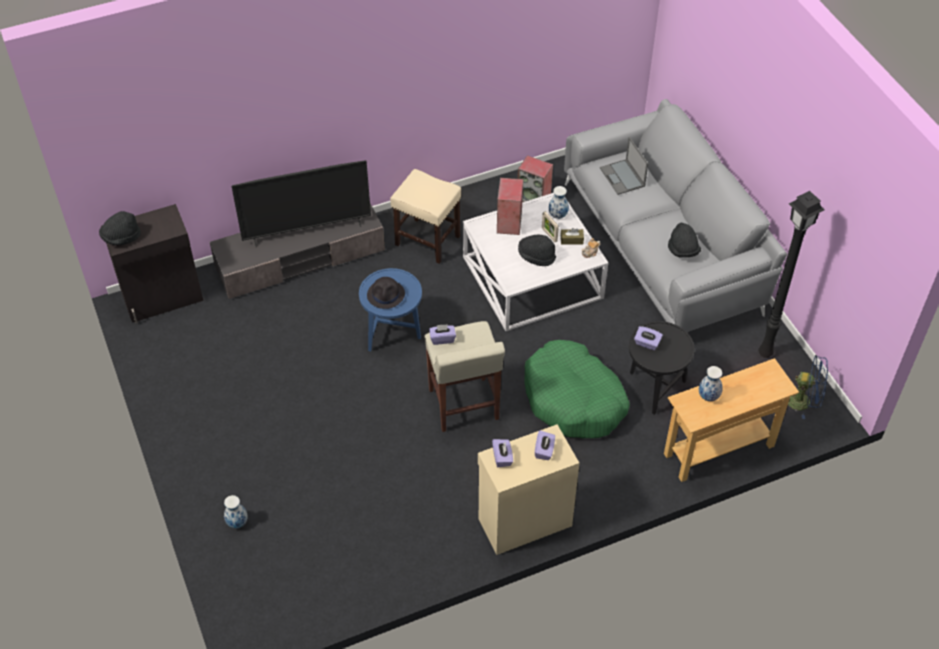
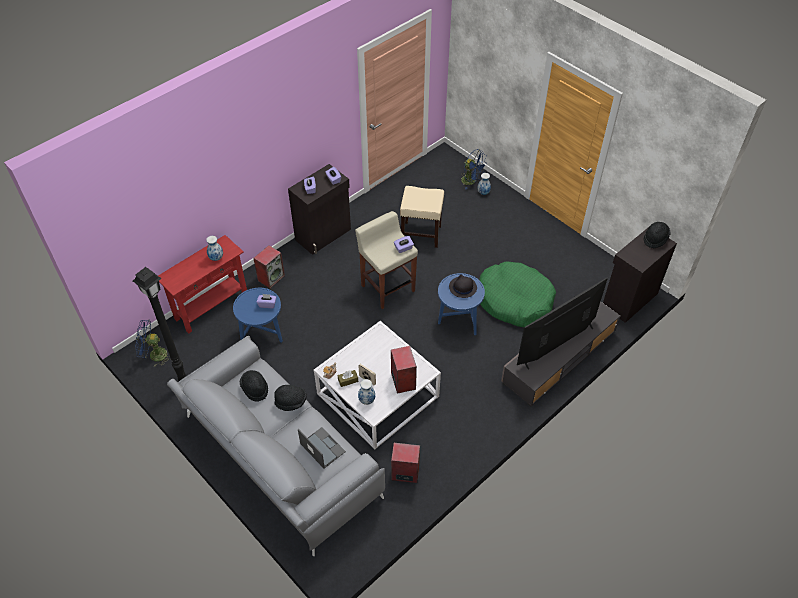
camera: 160 degrees right, 0 degrees up
beige stool [390,169,461,264] -> beige stool moved to [400,186,444,248]
beige cabinet [478,424,579,555] -> black cabinet [288,164,351,255]
black hat [518,234,556,266] -> black hat moved to [274,385,307,411]
green dog bed [524,340,630,438] -> green dog bed moved to [479,261,556,327]
black side table [629,321,695,415] -> blue side table [233,288,283,343]
beige console table [664,358,799,482] -> red console table [158,235,247,334]
none -> speaker [253,245,285,288]
none -> blue fan [461,149,486,189]

